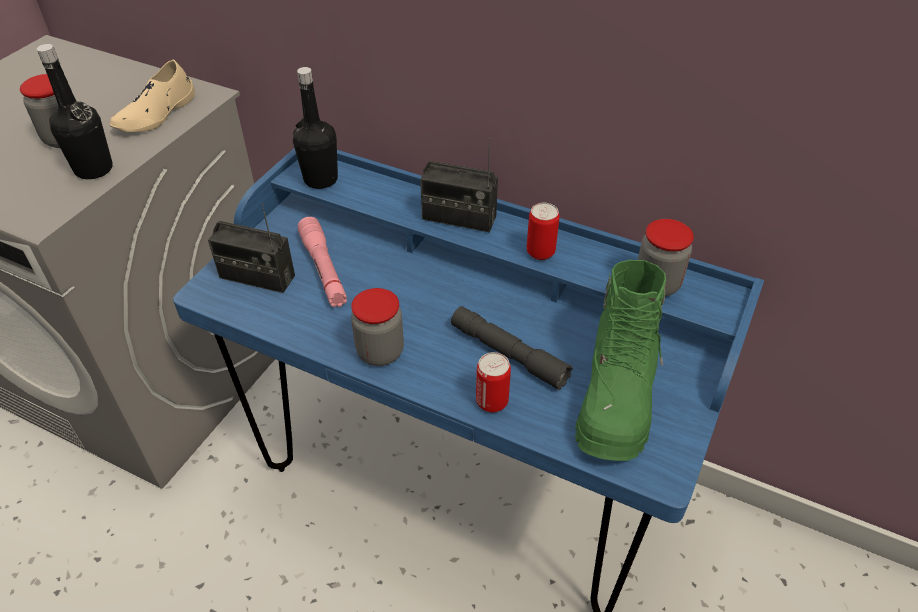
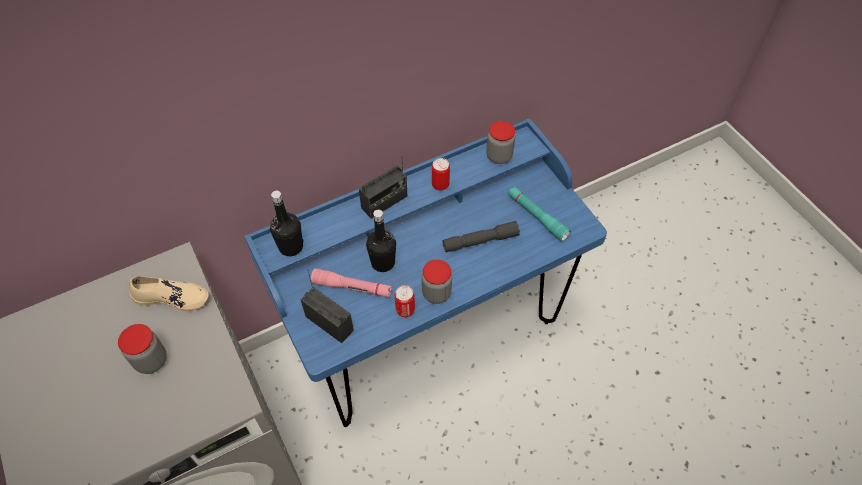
camera: 55 degrees left, 10 degrees up
black bottle [37,44,113,179] -> black bottle moved to [366,210,396,272]
beige shoe [109,60,195,132] -> beige shoe turned 60 degrees counterclockwise [129,276,209,311]
radio [208,204,295,293] -> radio turned 105 degrees counterclockwise [301,269,354,343]
can [476,352,511,412] -> can moved to [395,285,415,317]
green boot [575,260,666,461] -> turquoise flashlight [508,186,571,242]

